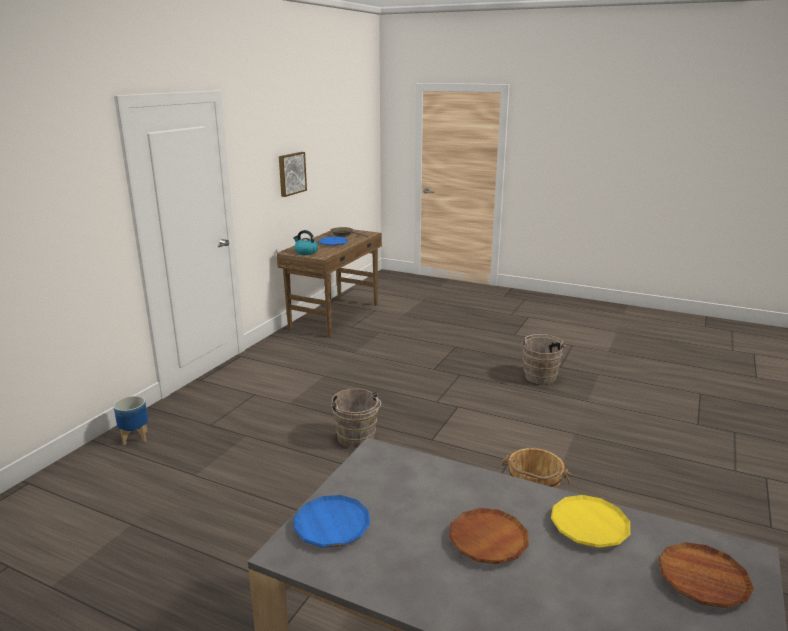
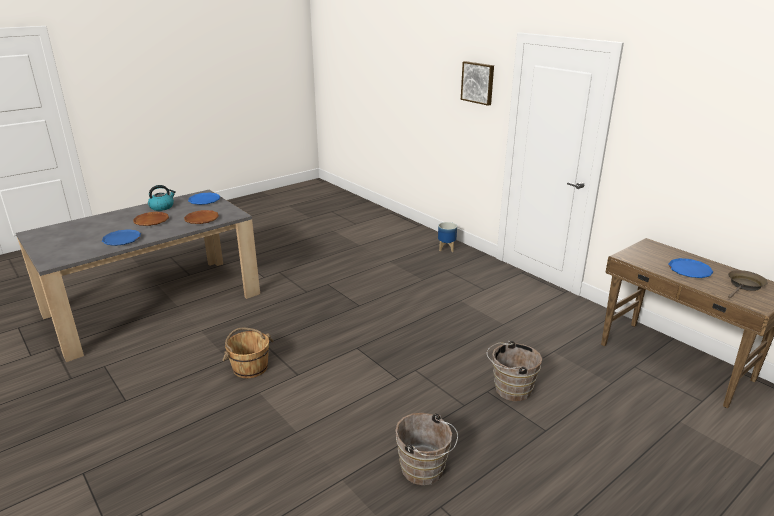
camera: 115 degrees right, 5 degrees up
picture [279,152,307,197] -> picture moved to [461,61,494,106]
kettle [293,230,318,255] -> kettle moved to [148,185,175,211]
brown bucket [331,388,381,448] -> brown bucket moved to [487,341,542,401]
yellow plate [551,495,630,548] -> blue plate [102,229,141,246]
brown plate [658,542,754,608] -> brown plate moved to [184,210,219,224]

